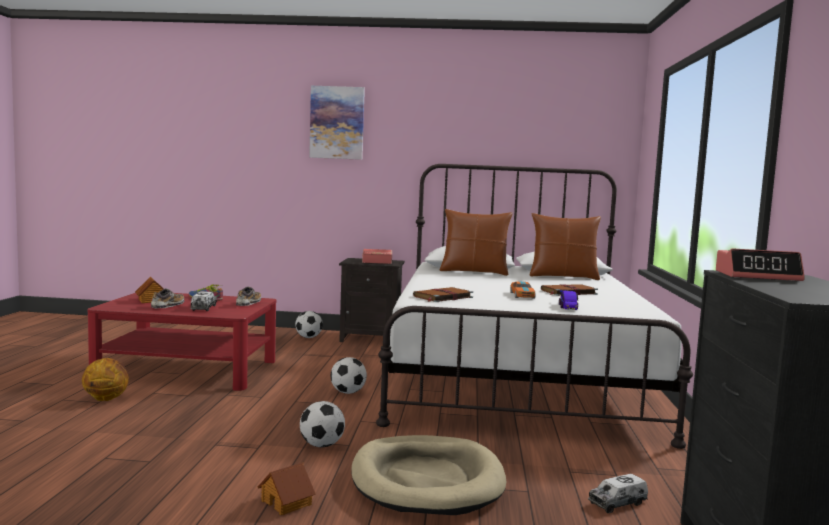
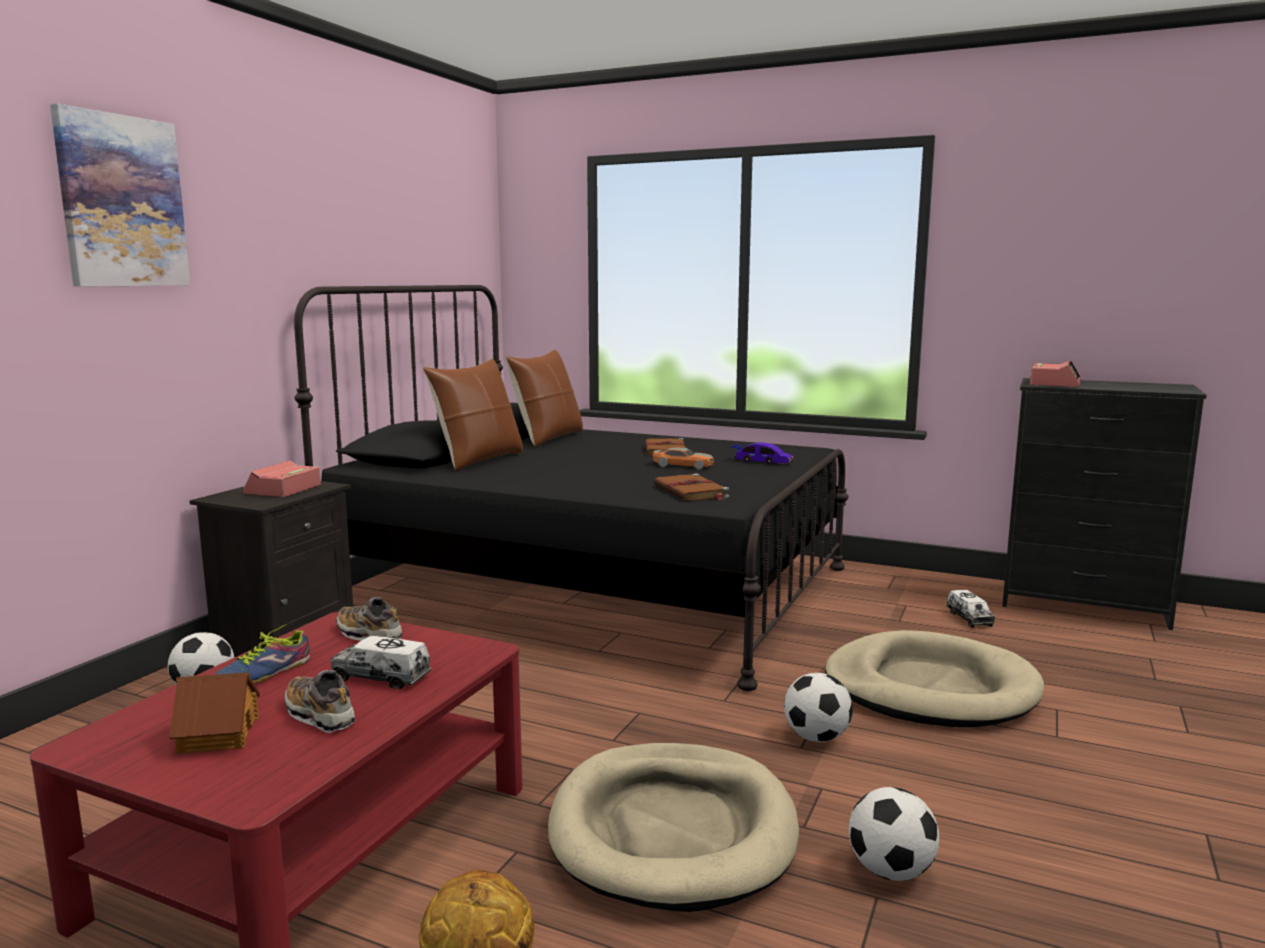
camera: 70 degrees left, 5 degrees up
toy house [258,462,316,515] -> none
football [331,357,367,394] -> football moved to [849,787,939,881]
white bed [376,164,693,449] -> black bed [294,285,848,691]
none -> beige dog bed [548,743,799,912]

